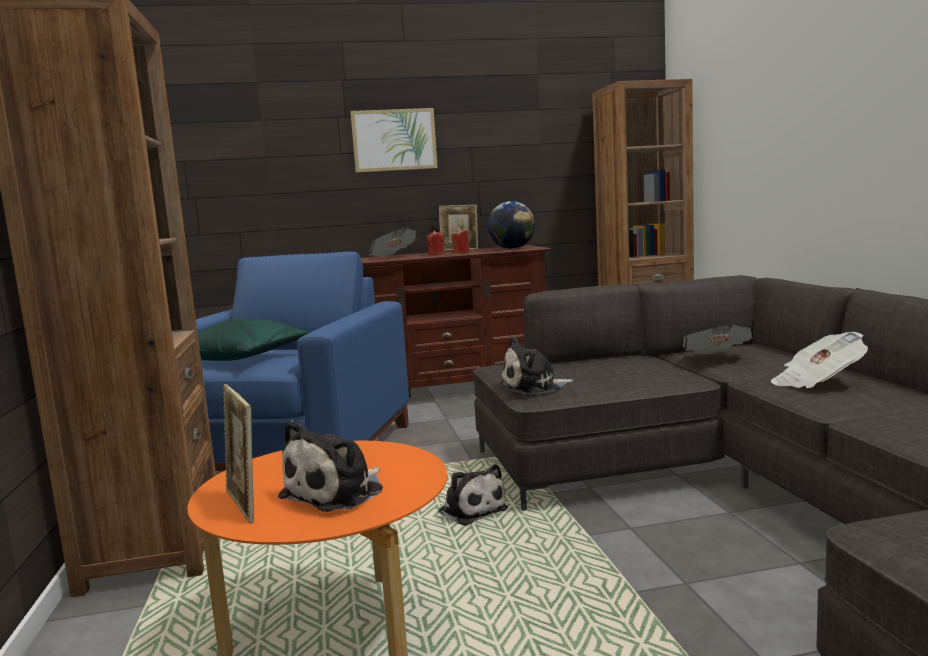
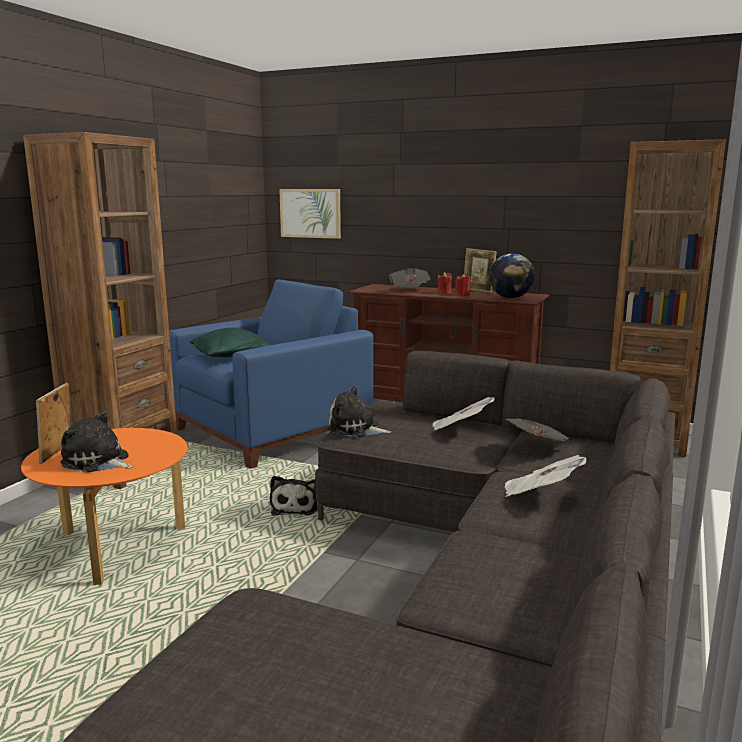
camera: 35 degrees right, 5 degrees up
plush toy [278,420,383,512] -> plush toy turned 45 degrees clockwise [60,411,133,473]
picture [350,108,438,173] -> picture moved to [279,189,341,239]
none -> newspaper [433,397,495,431]

